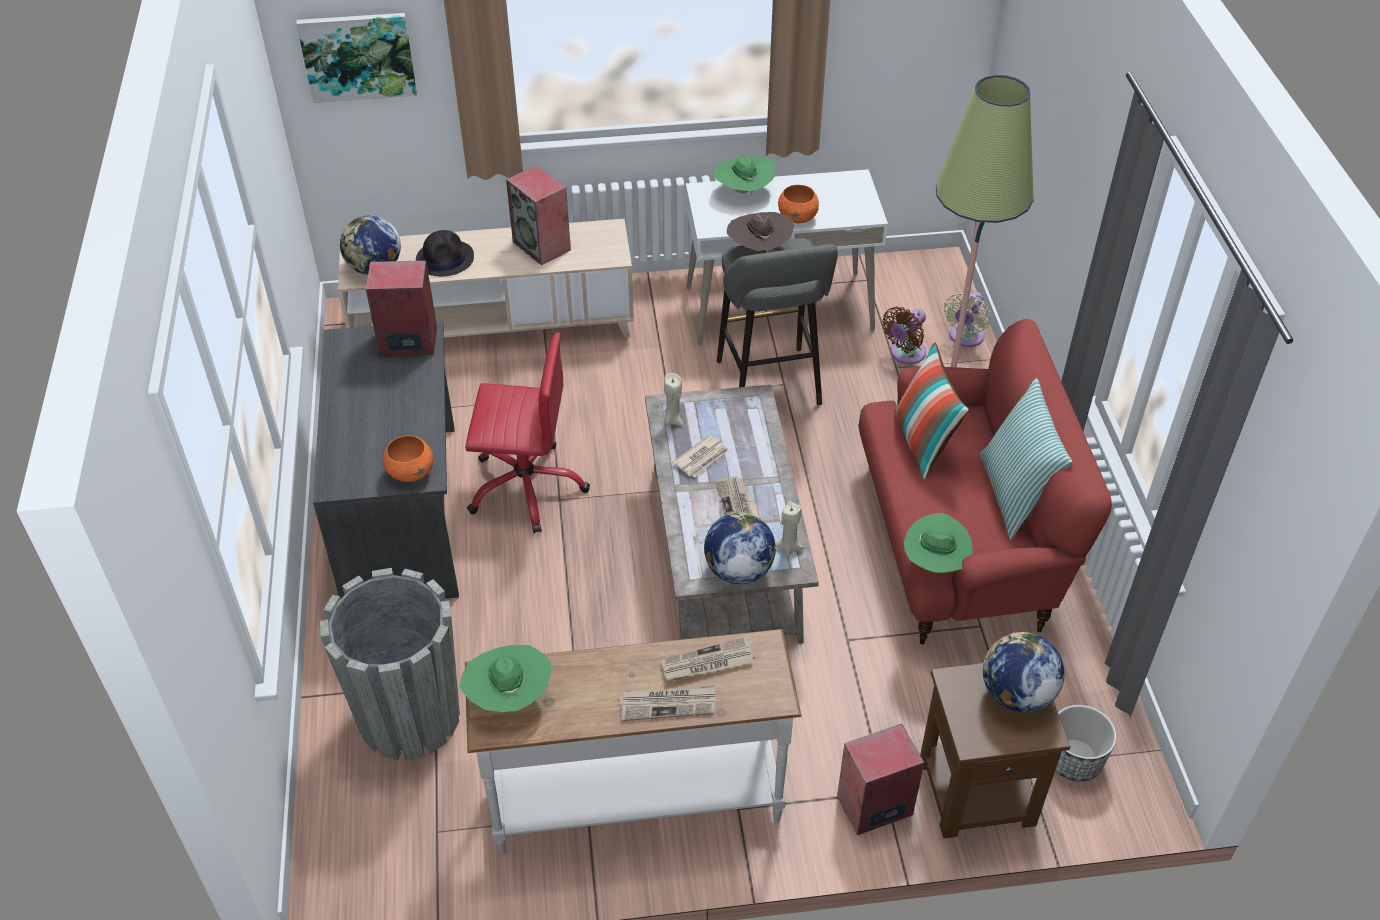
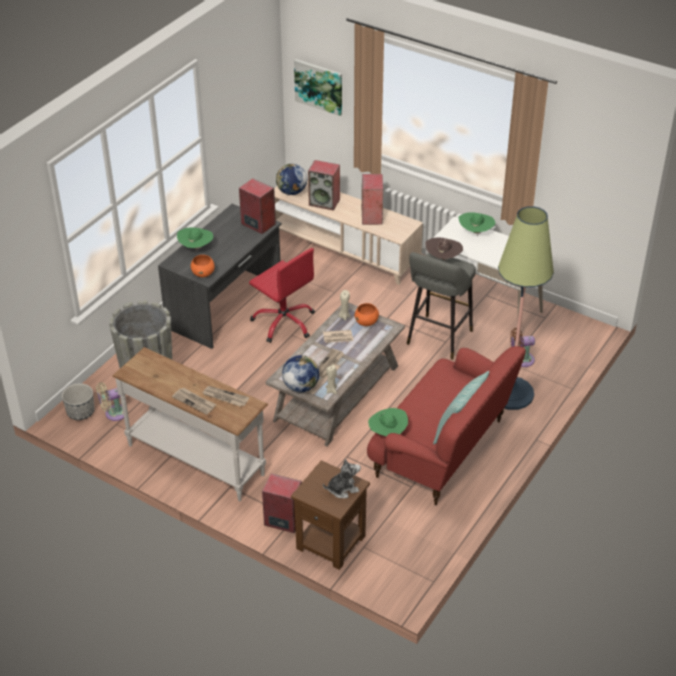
camera: 40 degrees right, 5 degrees down
black hat [416,230,474,276] -> speaker [308,160,340,211]
green hat [460,645,551,712] -> green hat moved to [177,227,213,252]
orange bowl [778,185,819,223] -> orange bowl moved to [355,303,379,326]
pillow [894,342,969,480] -> none
beige fan [944,291,990,347] -> beige fan moved to [96,382,124,421]
globe [983,632,1065,712] -> plush toy [323,459,361,498]
planter [1055,705,1117,782] -> planter moved to [62,383,95,420]

